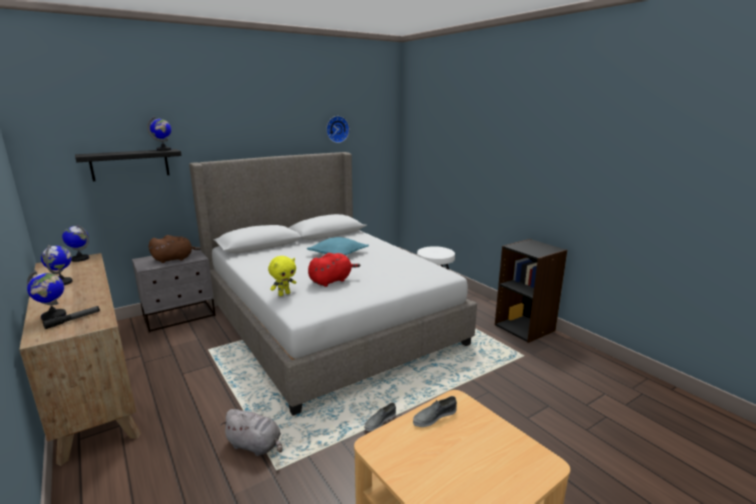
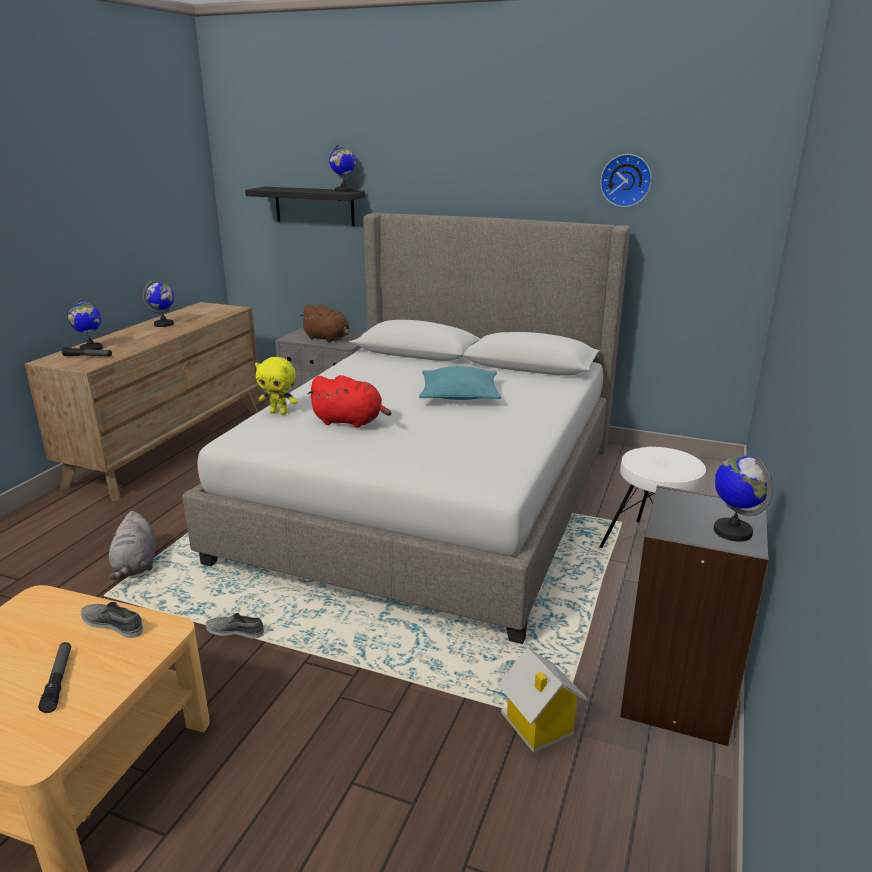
camera: 55 degrees right, 5 degrees up
globe [62,224,89,262] -> globe moved to [714,456,773,542]
none -> flashlight [38,642,71,713]
none -> toy house [498,647,588,753]

